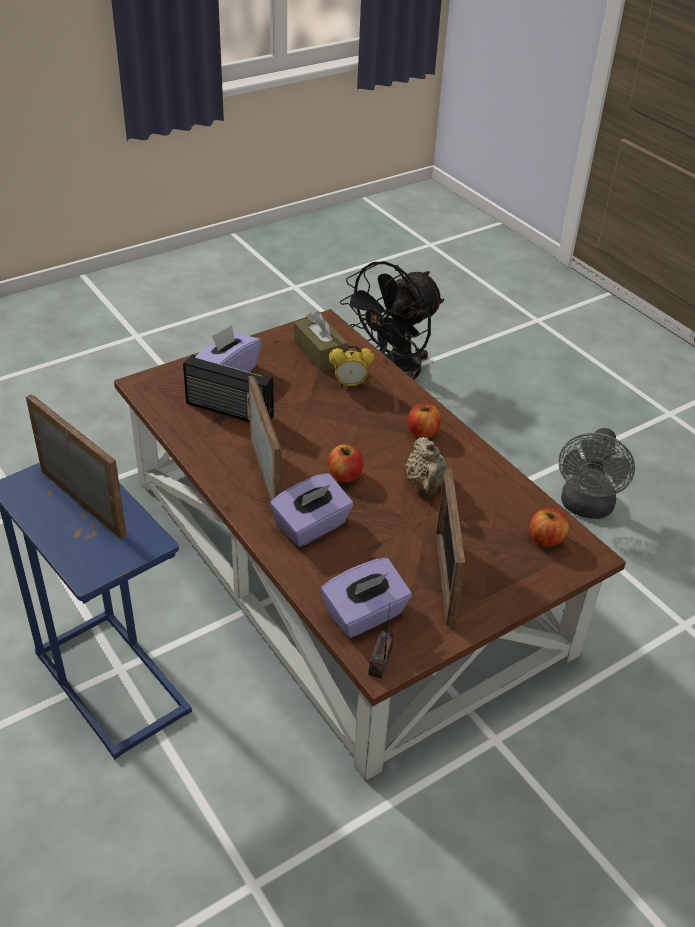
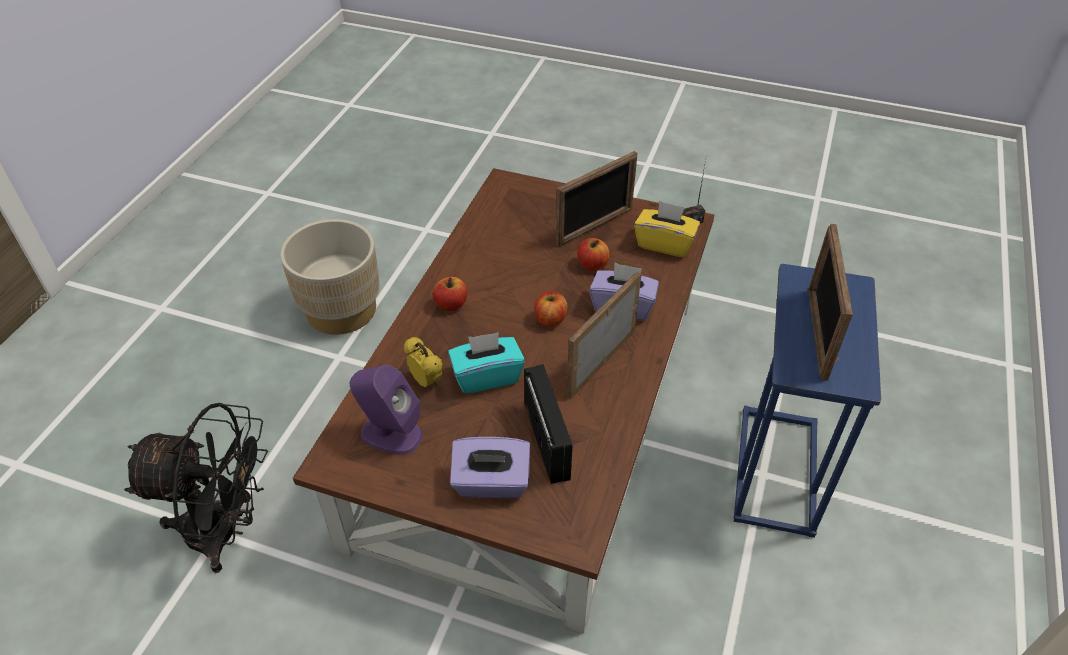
camera: 125 degrees left, 5 degrees up
brown tissue box [294,311,348,371] -> purple speaker [350,365,423,455]
purple tissue box [321,558,412,638] -> yellow tissue box [634,201,700,257]
beige teapot [405,437,448,495] -> none
apple [529,508,569,547] -> apple moved to [577,238,610,271]
grey fan [559,428,635,519] -> beige planter [280,219,380,335]
none -> turquoise tissue box [448,332,525,394]

